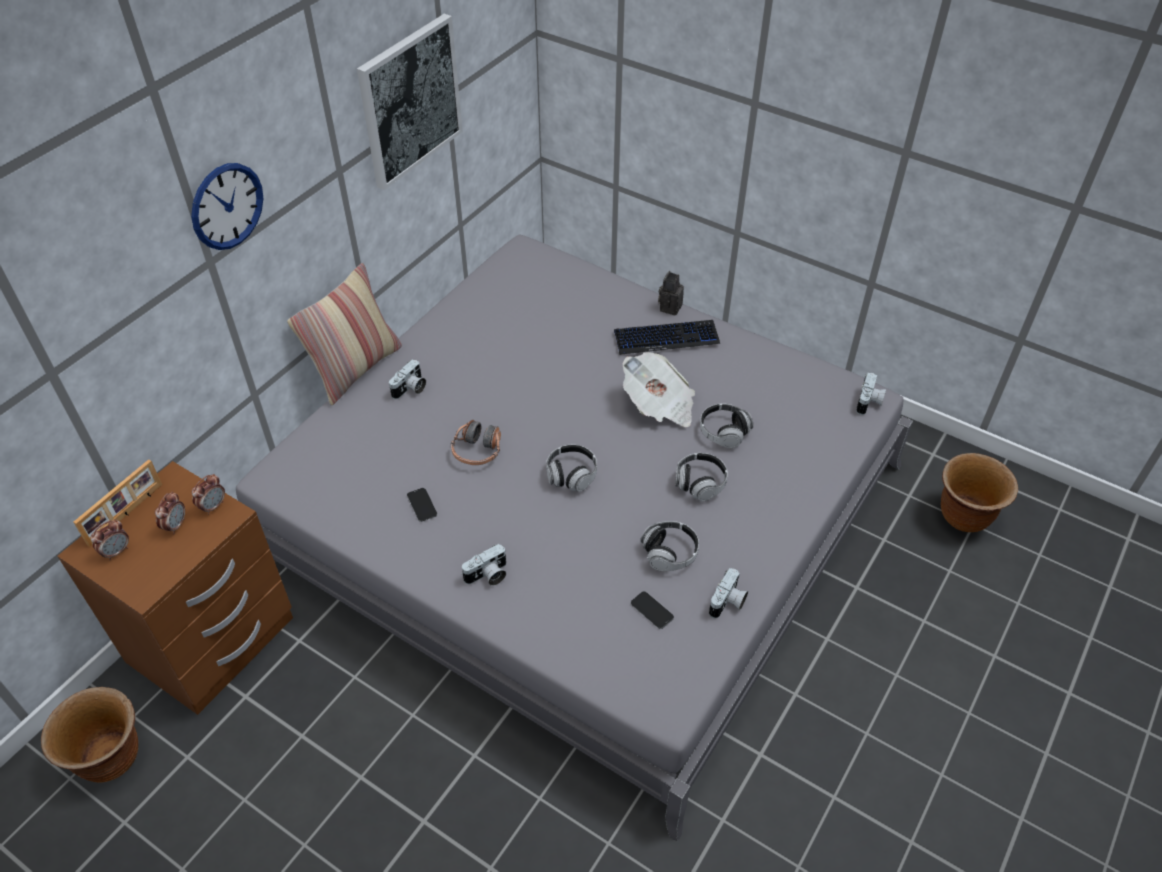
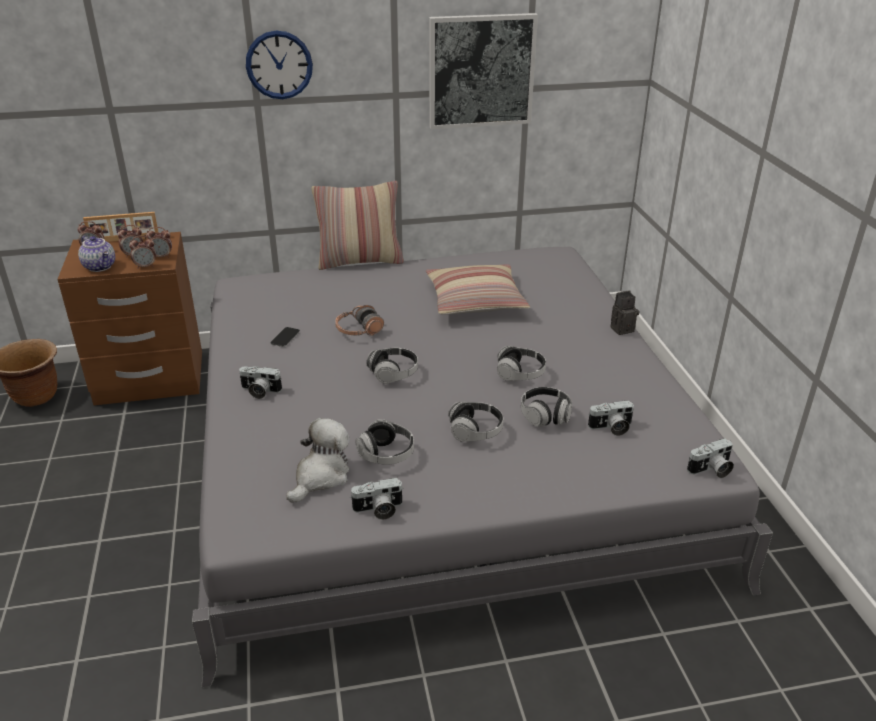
camera: 45 degrees right, 15 degrees down
camera [389,360,426,399] -> camera moved to [588,400,634,436]
keyboard [614,320,720,355] -> none
newspaper [623,352,695,427] -> headphones [496,346,546,381]
phone [631,591,674,629] -> plush toy [286,418,350,503]
brown planter [941,453,1018,532] -> none
none -> teapot [78,236,115,272]
none -> alarm clock [129,236,156,269]
none -> pillow [426,264,530,315]

